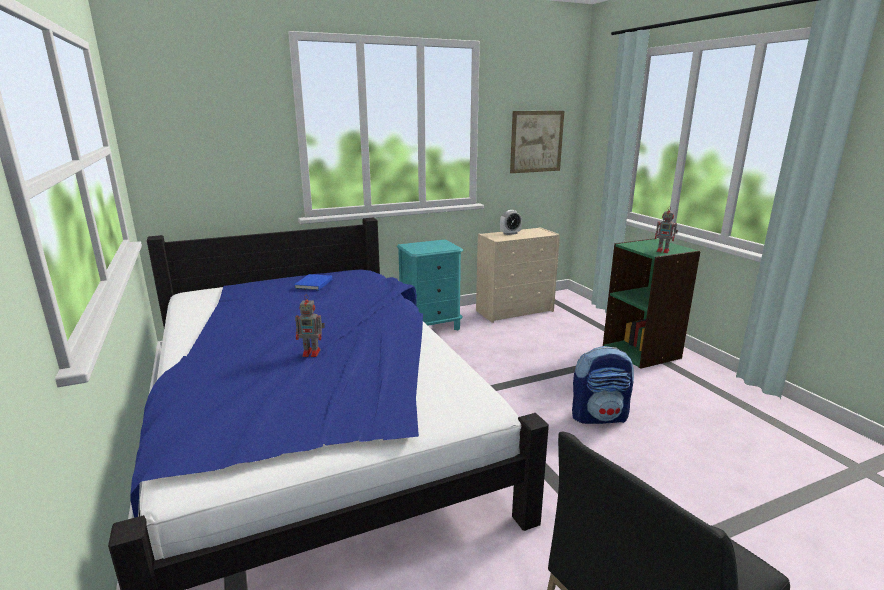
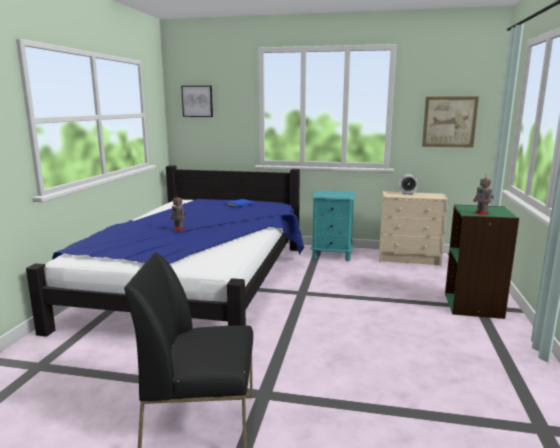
camera: 35 degrees right, 5 degrees down
backpack [572,346,634,424] -> none
none -> picture [181,86,213,117]

